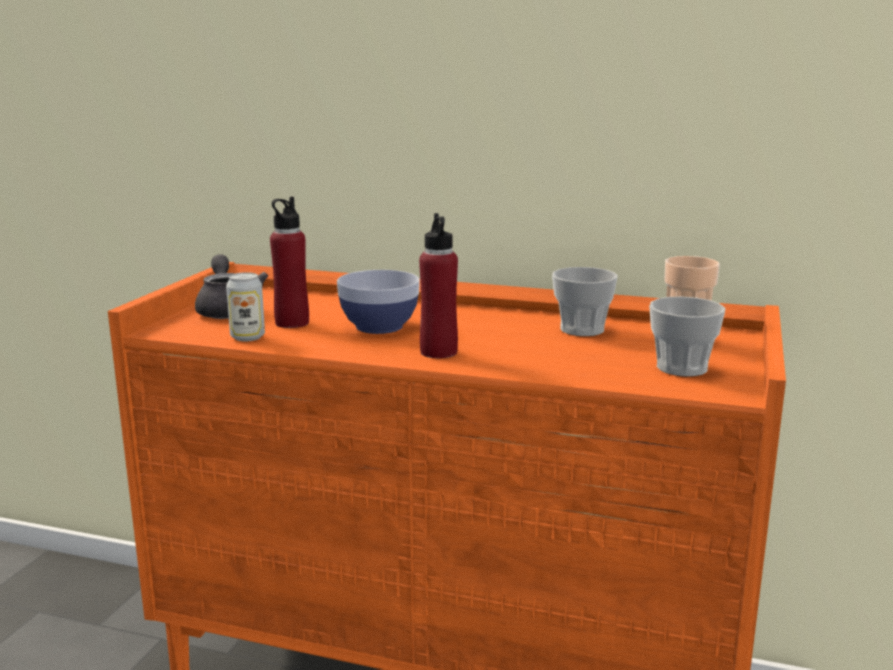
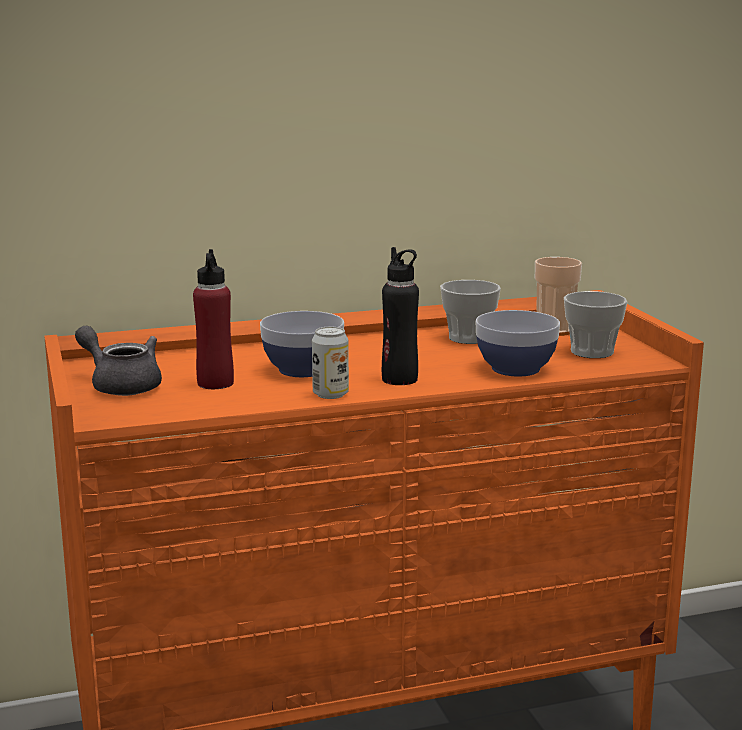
camera: 35 degrees left, 0 degrees up
can [226,272,265,341] -> can moved to [312,327,349,399]
red bottle [419,213,458,358] -> black bottle [382,247,419,385]
none -> bowl [475,310,560,377]

